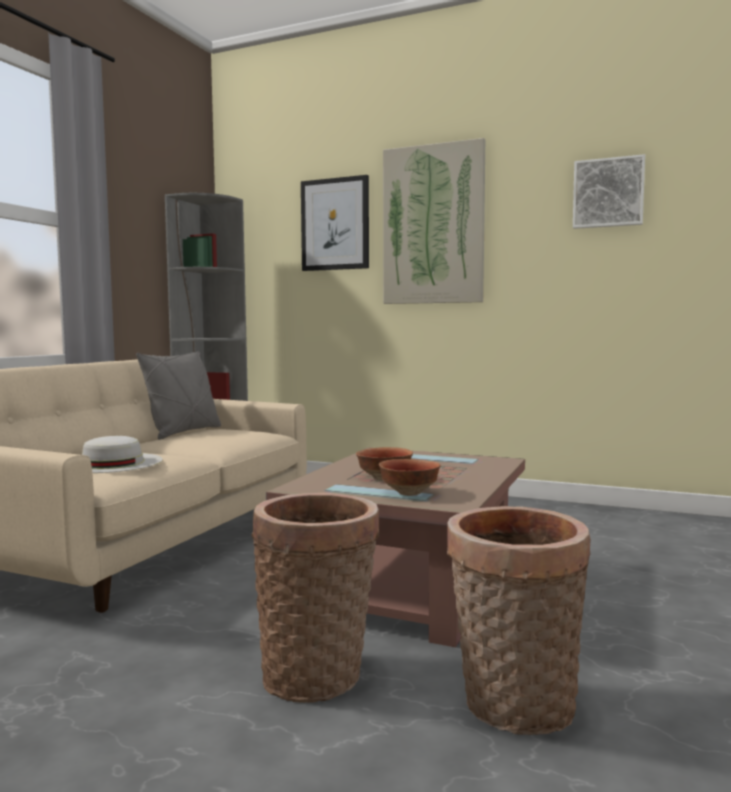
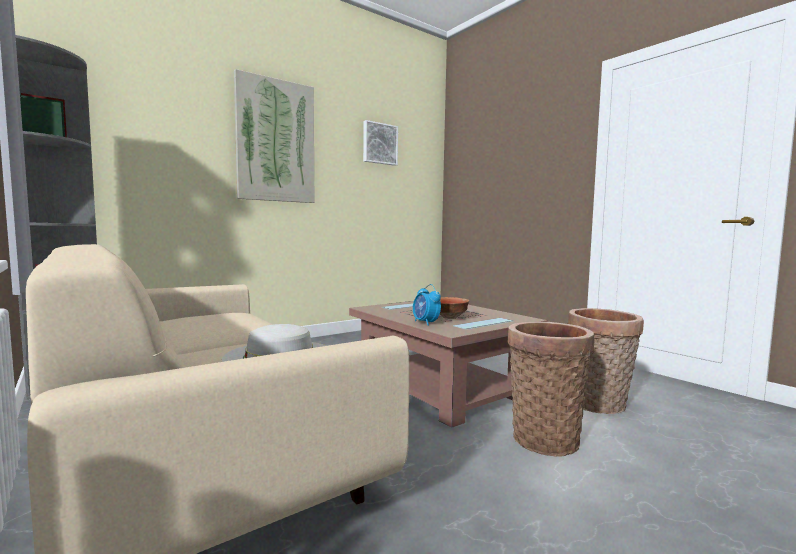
camera: 60 degrees left, 0 degrees up
grey pillow [136,351,221,440] -> none
picture [301,175,369,271] -> none
bowl [379,459,441,496] -> none
none -> alarm clock [413,284,441,326]

